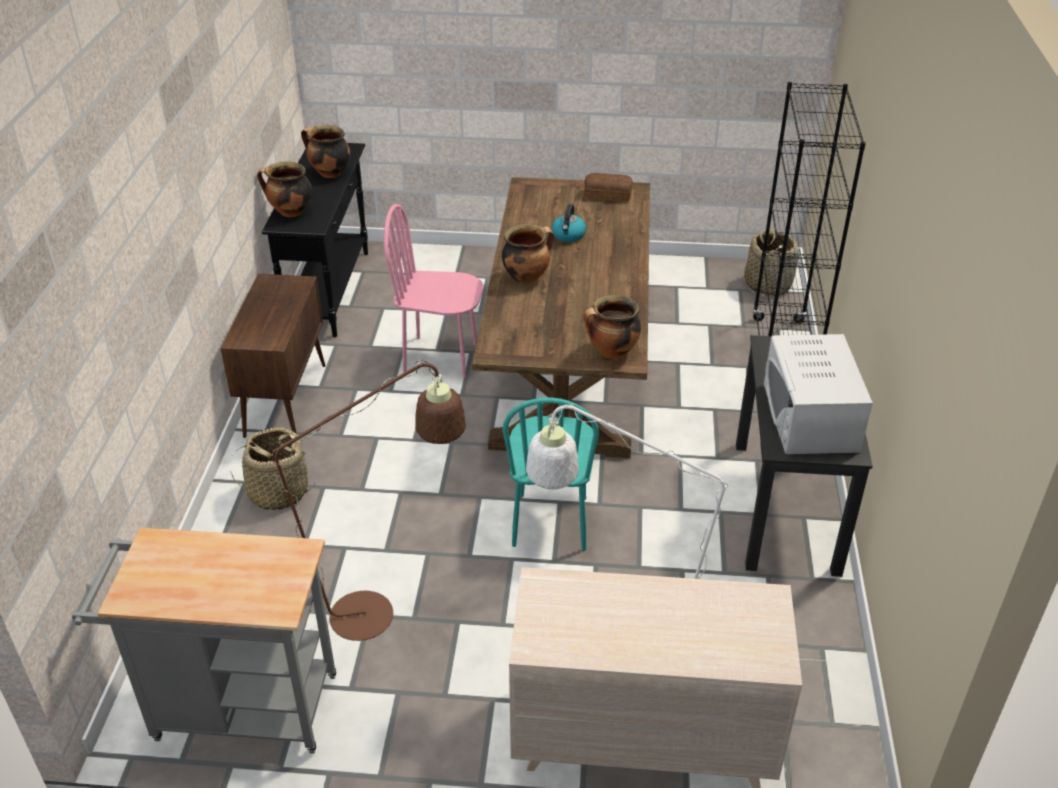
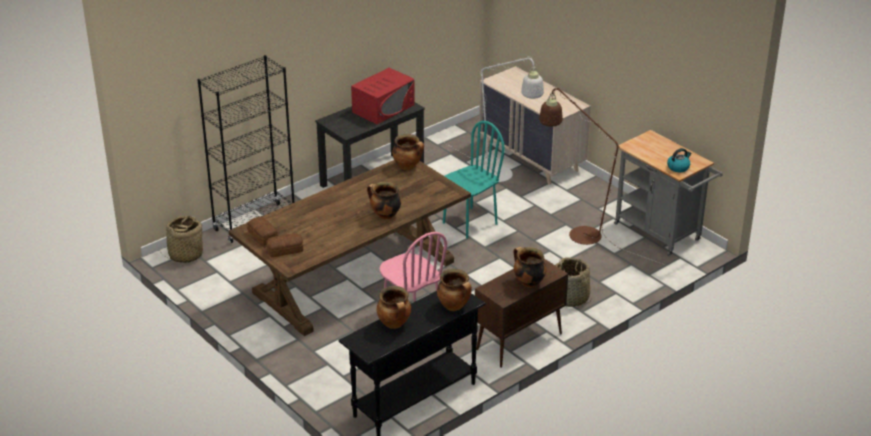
camera: 135 degrees left, 5 degrees down
kettle [552,204,586,242] -> kettle moved to [667,148,692,172]
white microwave [764,334,873,454] -> red microwave [351,68,415,124]
none -> bread [266,233,303,257]
none -> cooking pot [513,247,546,288]

